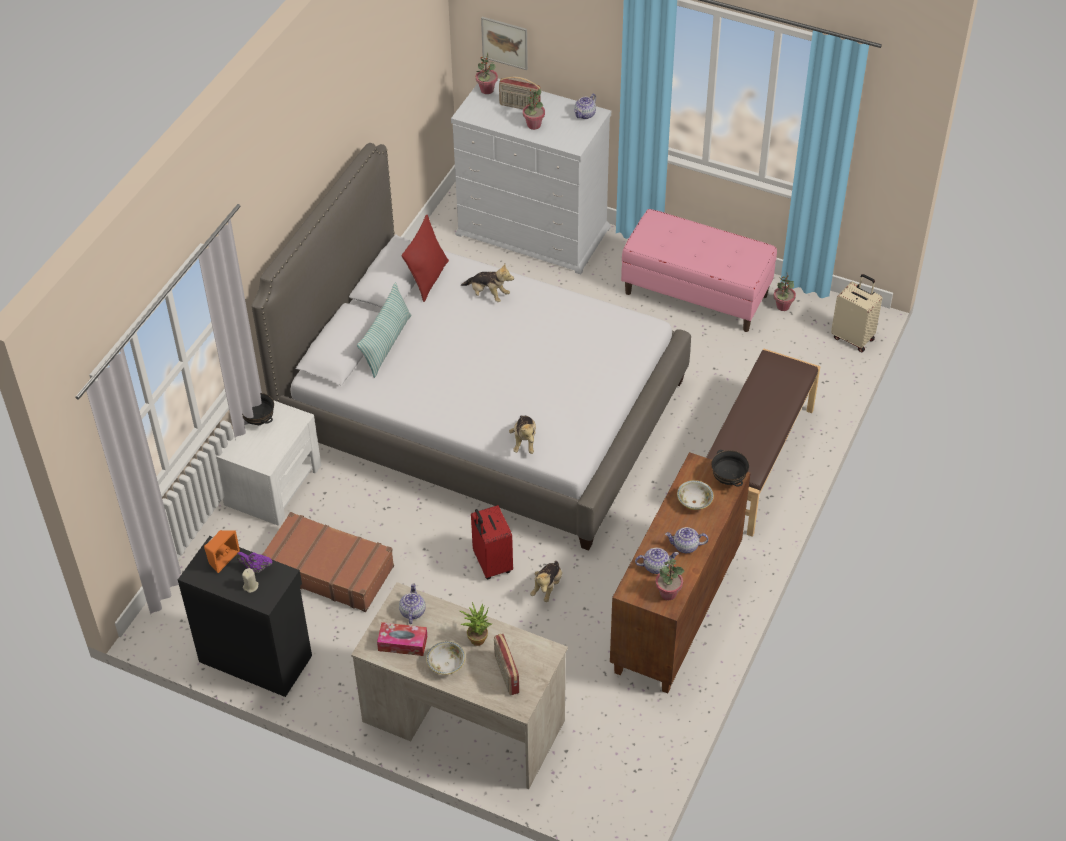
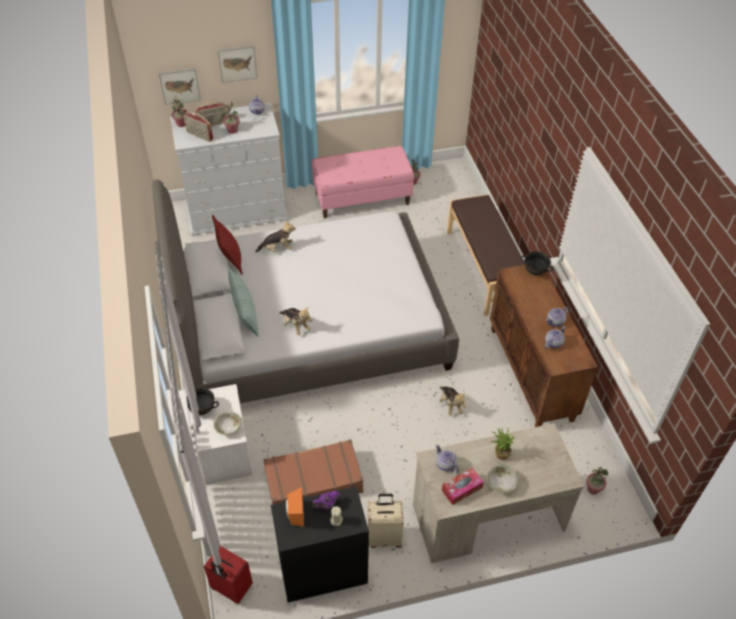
camera: 40 degrees left, 0 degrees up
red suitcase [471,505,513,579] -> red suitcase moved to [204,546,253,604]
radio [494,634,519,695] -> radio moved to [184,112,213,142]
plush toy [509,415,536,454] -> plush toy moved to [280,308,312,335]
potted plant [655,558,684,600] -> potted plant moved to [586,467,609,495]
bowl [677,480,714,510] -> bowl moved to [213,411,242,435]
beige suitcase [831,274,882,352] -> beige suitcase moved to [368,494,404,548]
none -> picture [217,46,258,83]

